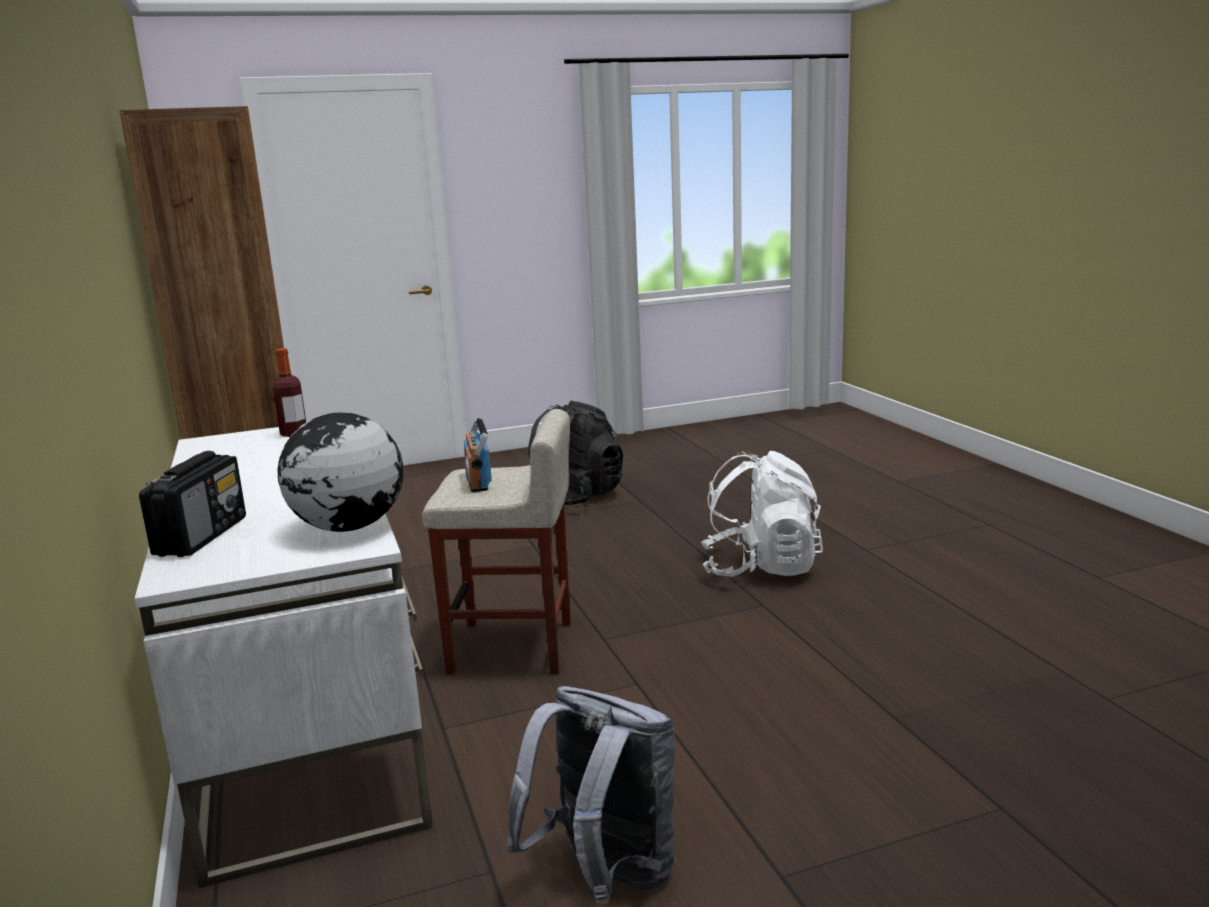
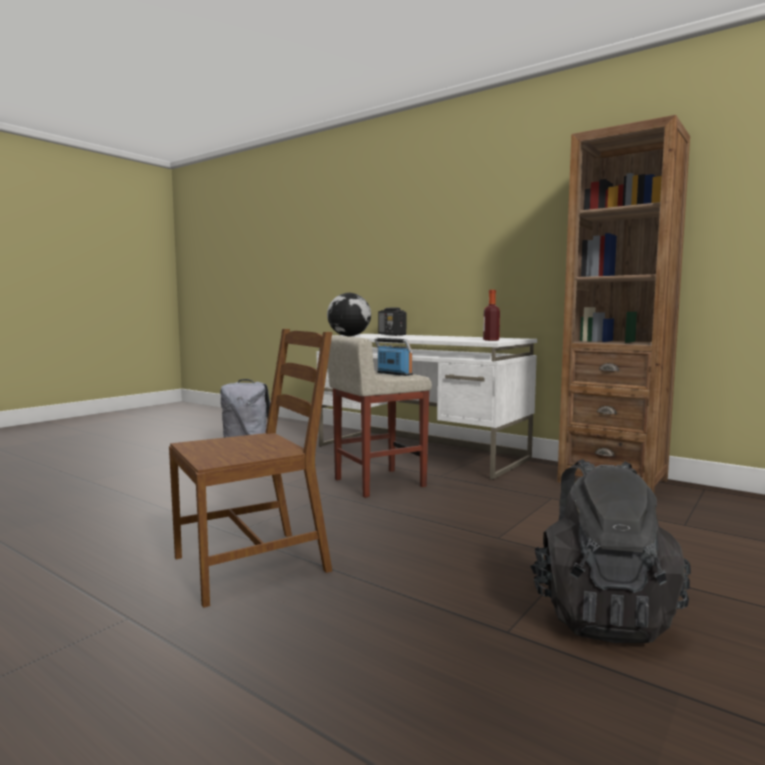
camera: 145 degrees right, 10 degrees down
white backpack [700,451,823,577] -> brown chair [169,329,332,608]

